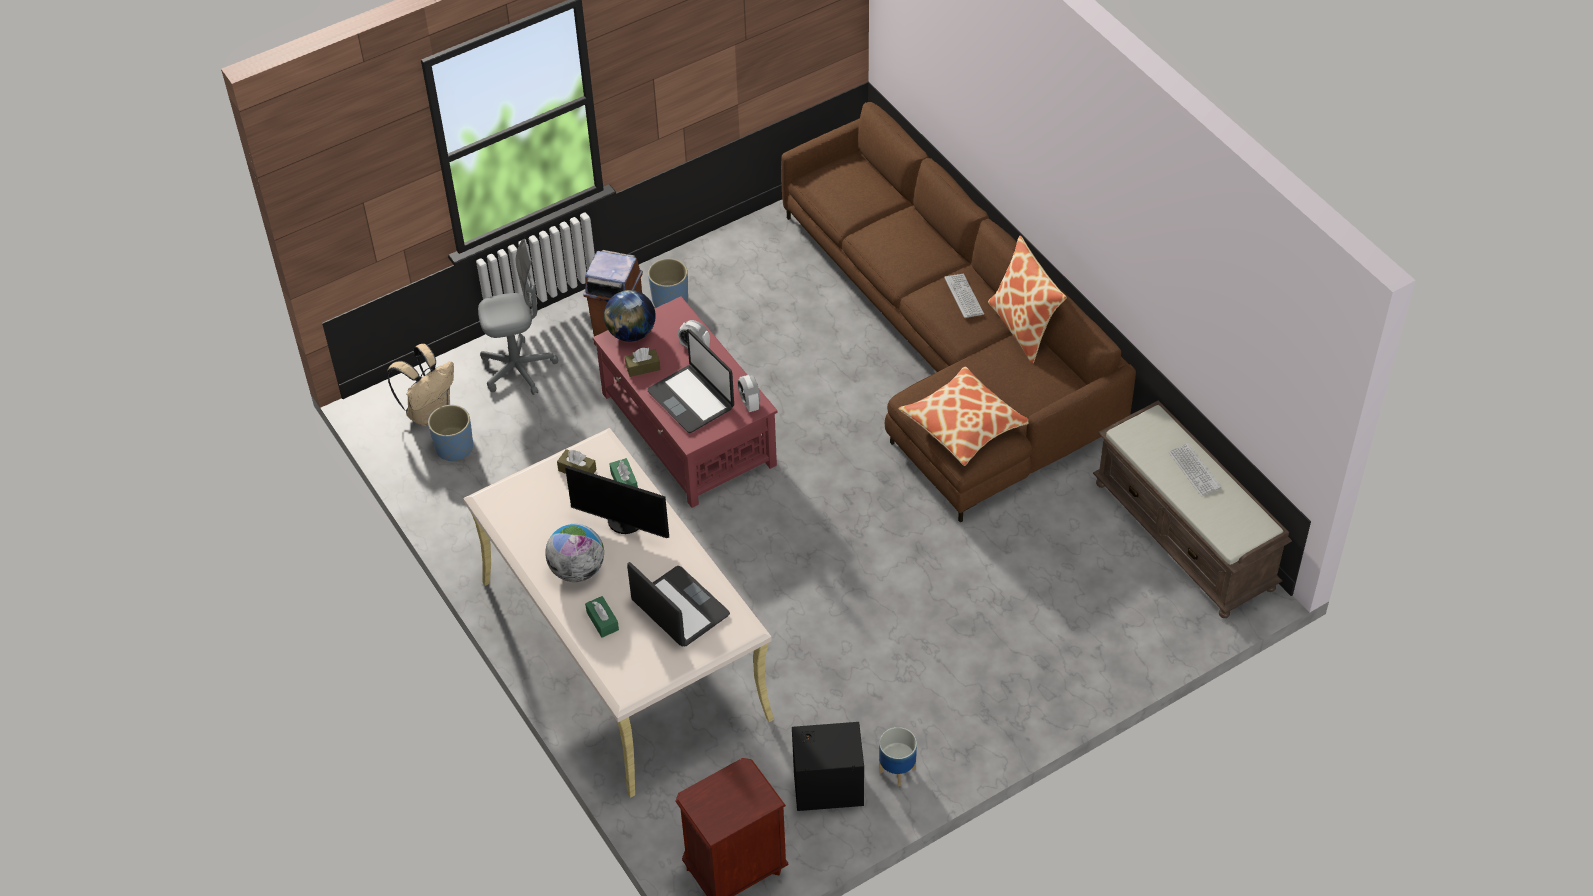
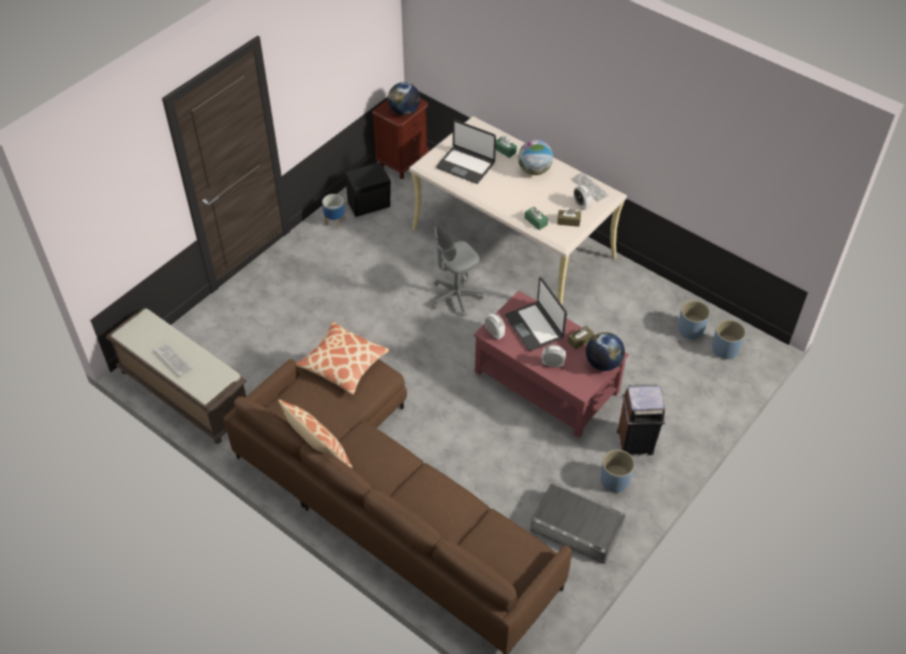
camera: 160 degrees right, 0 degrees up
beige backpack [387,344,454,426] -> blue planter [712,319,746,359]
grey office chair [478,239,558,395] -> grey office chair moved to [432,218,484,317]
monitor [565,465,669,538] -> none
laptop [647,329,734,433] -> laptop turned 150 degrees counterclockwise [505,277,567,351]
keyboard [944,274,984,318] -> keyboard moved to [571,172,609,202]
none -> globe [388,82,420,116]
none -> grey storage box [530,483,626,564]
none -> alarm clock [574,185,593,210]

